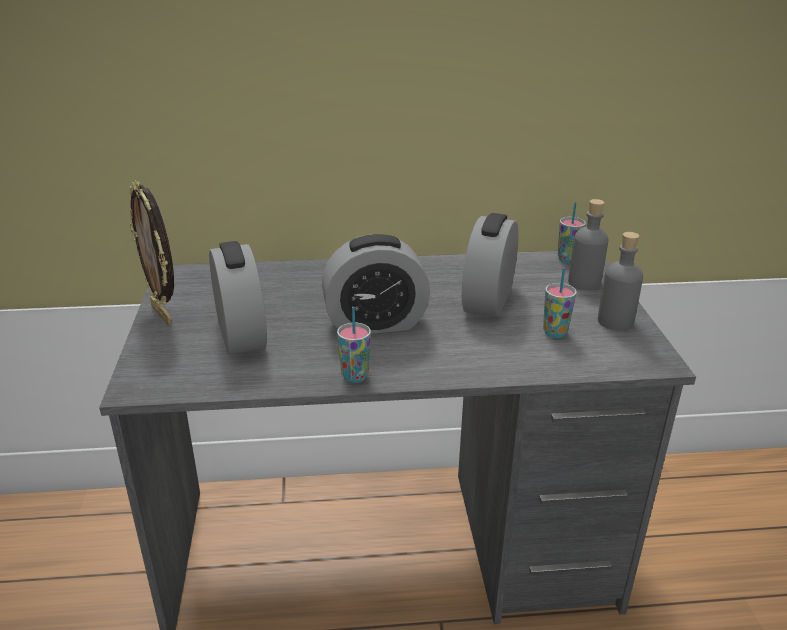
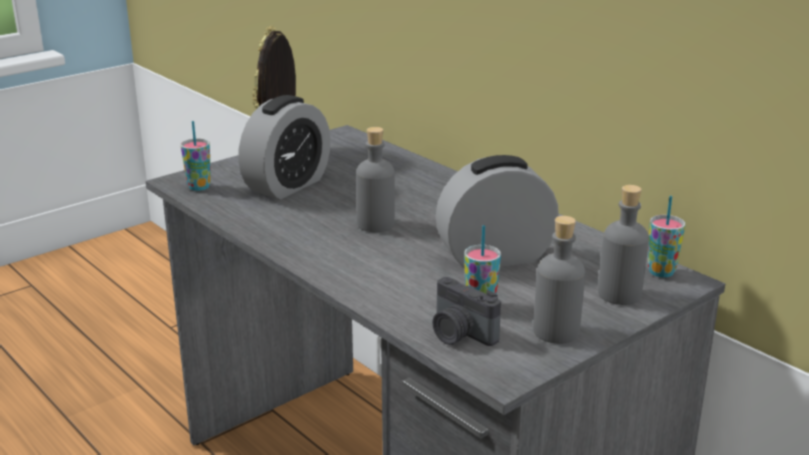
camera: 55 degrees right, 5 degrees down
alarm clock [322,234,430,334] -> grey bottle [356,127,395,232]
cup [337,307,371,383] -> cup moved to [180,121,211,191]
none -> camera [432,277,501,346]

